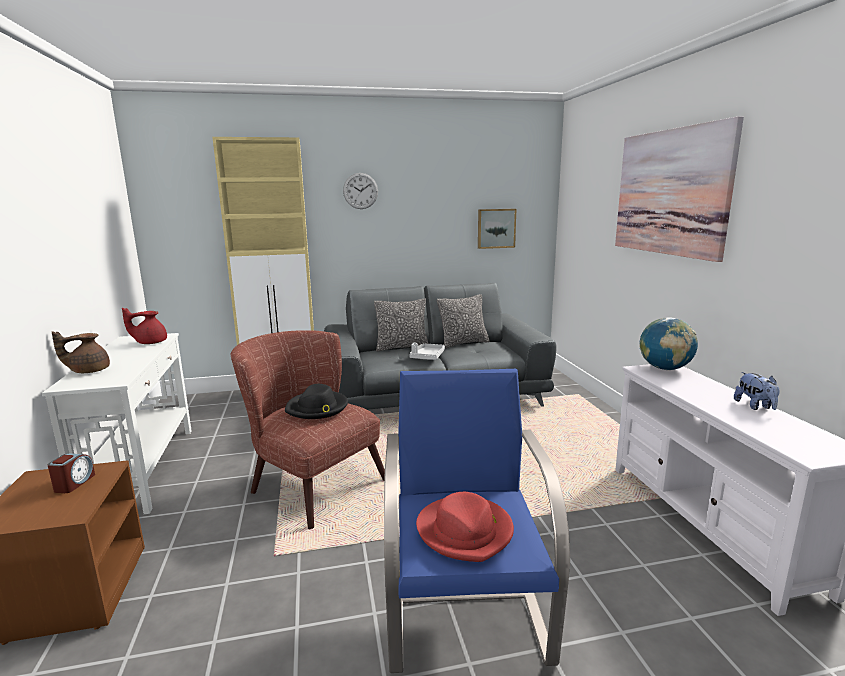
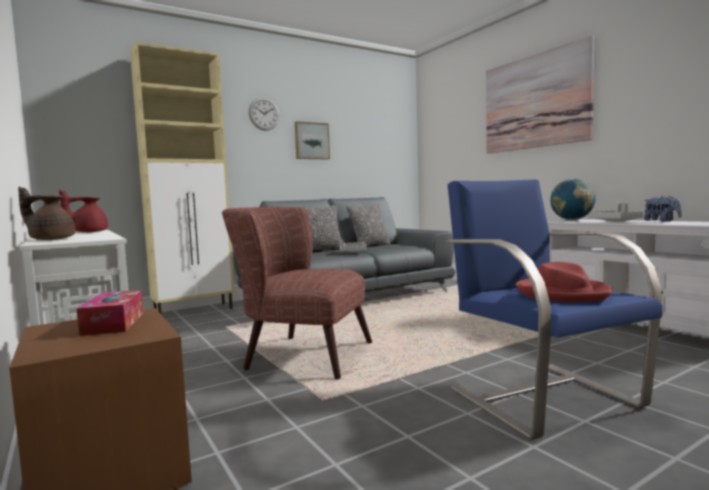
camera: 20 degrees left, 10 degrees down
alarm clock [48,453,95,493] -> tissue box [77,290,143,336]
brown teapot [52,331,110,373] -> brown teapot turned 60 degrees clockwise [18,187,76,240]
black hat [285,384,348,419] -> none
picture [478,209,516,249] -> picture moved to [295,121,330,159]
none -> grey tray [588,203,643,222]

